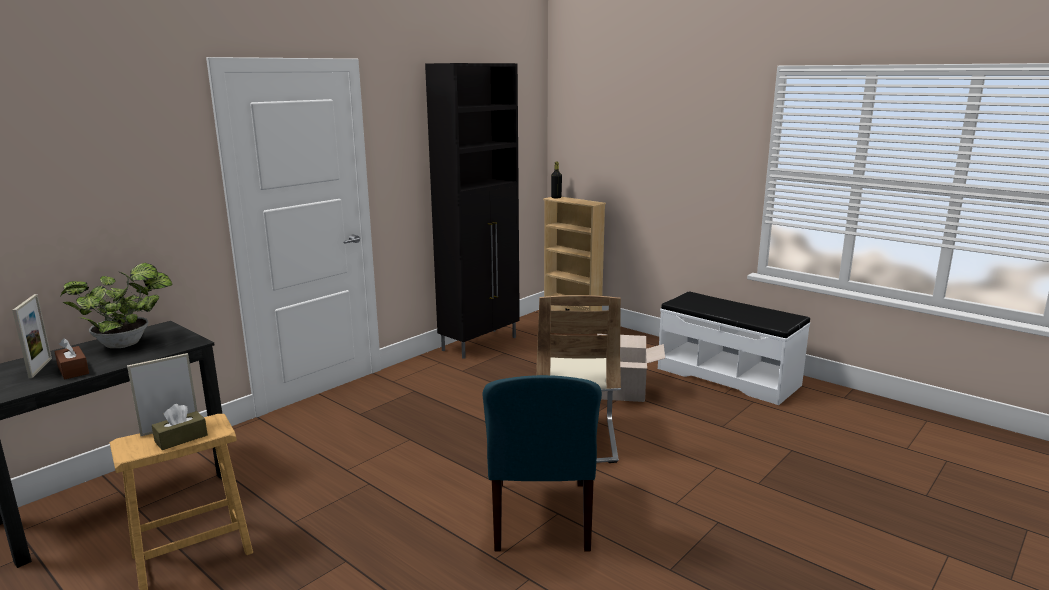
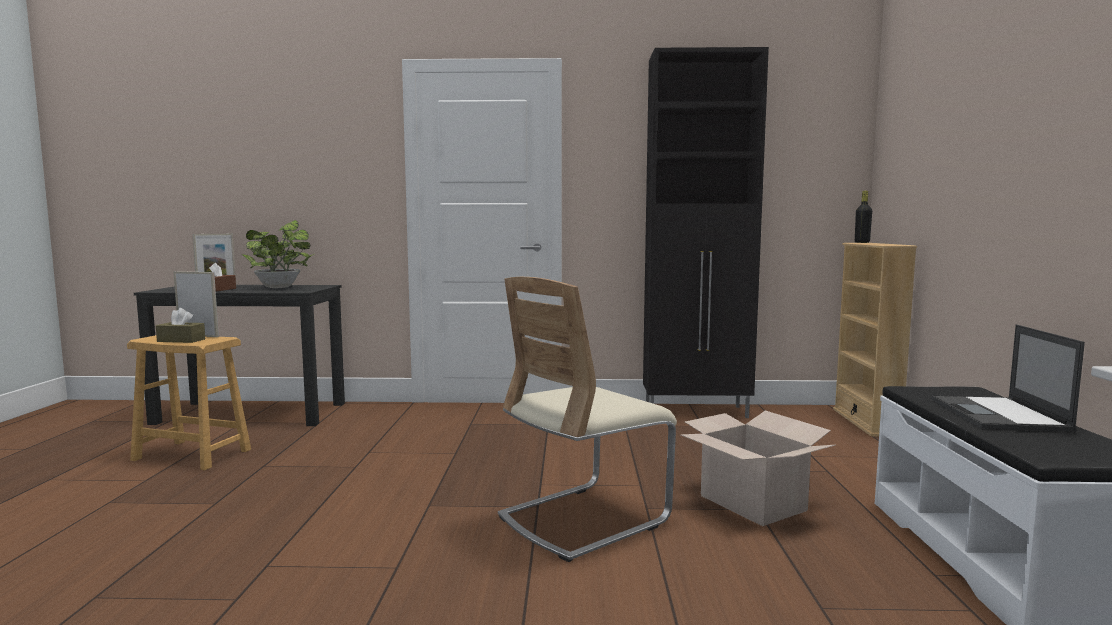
camera: 50 degrees right, 10 degrees down
blue chair [483,375,602,552] -> none
none -> laptop [931,324,1085,432]

